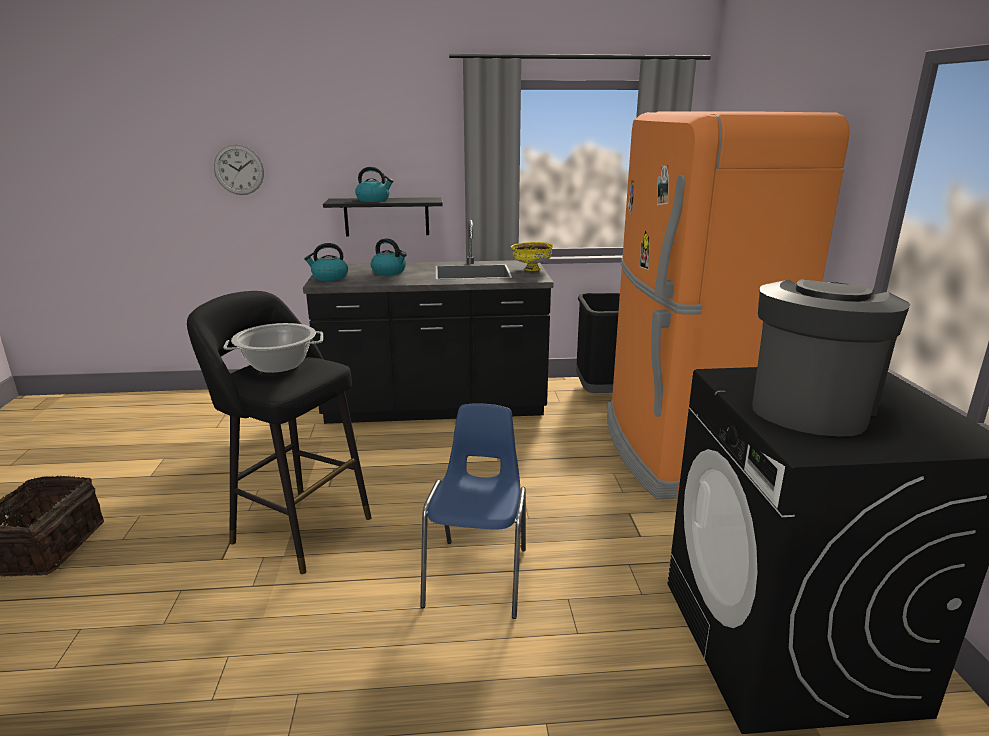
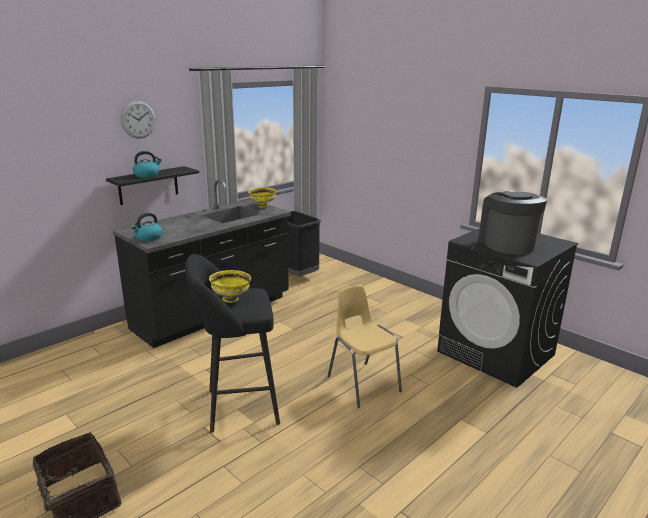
camera: 40 degrees left, 0 degrees up
wall clock [214,145,264,195] -> wall clock moved to [121,101,156,139]
cooking pot [224,323,323,373] -> yellow bowl [209,270,251,303]
kettle [371,238,407,275] -> none
blue chair [420,403,526,619] -> yellow chair [328,285,402,408]
orange fridge [607,111,850,499] -> none

